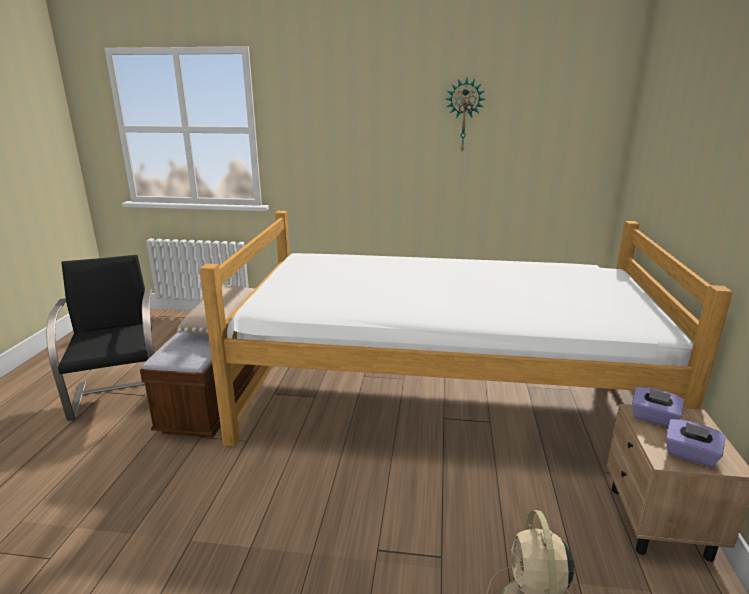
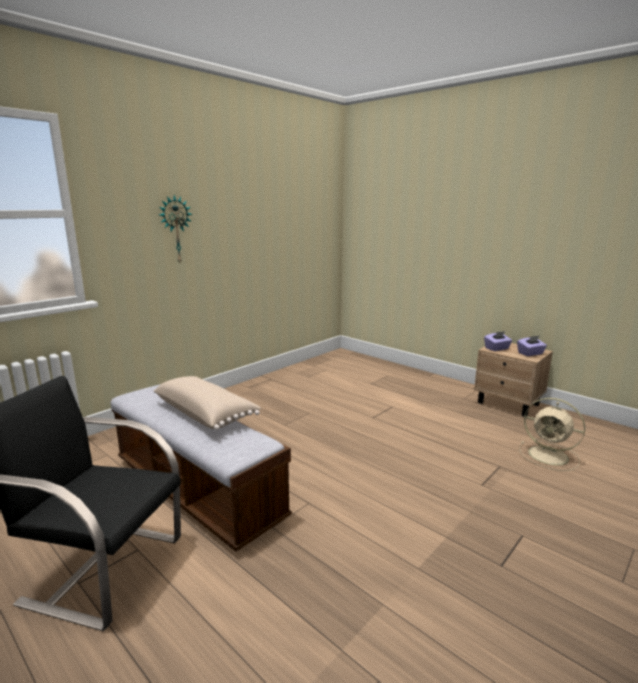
camera: 55 degrees left, 5 degrees down
bed [200,211,733,447] -> none
wall clock [446,78,485,151] -> wall clock moved to [159,195,192,262]

